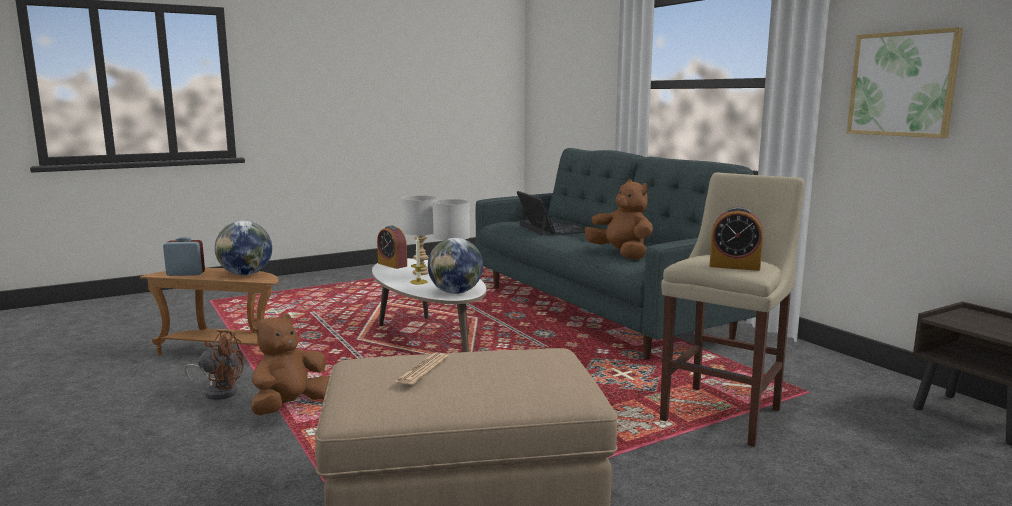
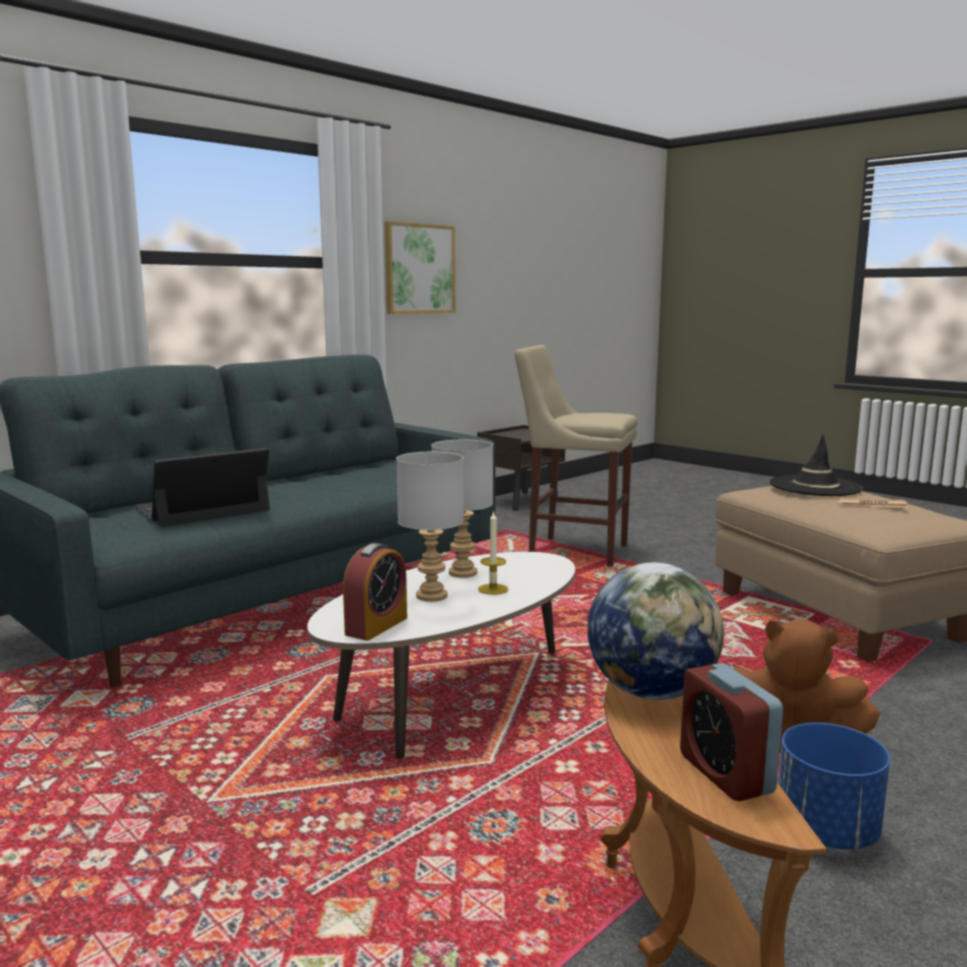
camera: 105 degrees left, 0 degrees up
brown fan [184,330,244,400] -> blue planter [778,723,890,850]
globe [428,238,483,294] -> none
brown plush toy [585,179,653,260] -> none
alarm clock [709,207,763,271] -> none
none -> black hat [770,435,863,496]

